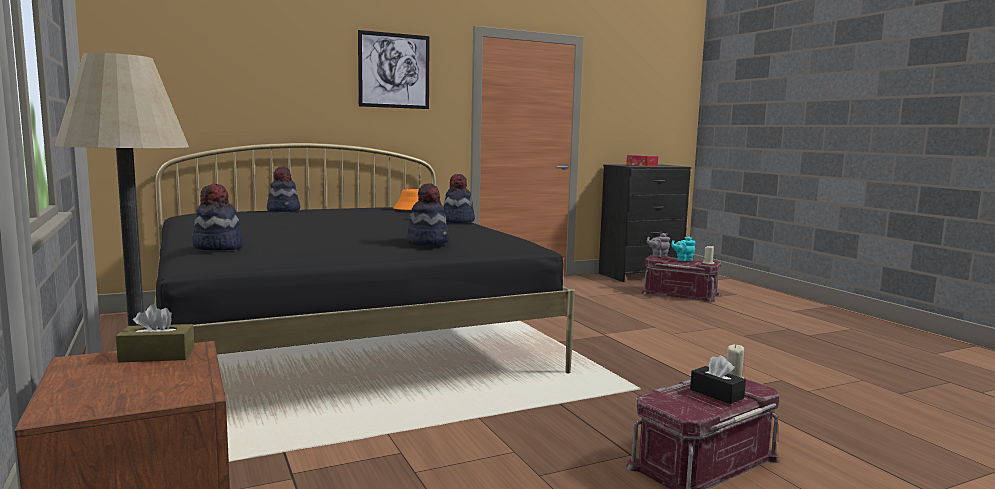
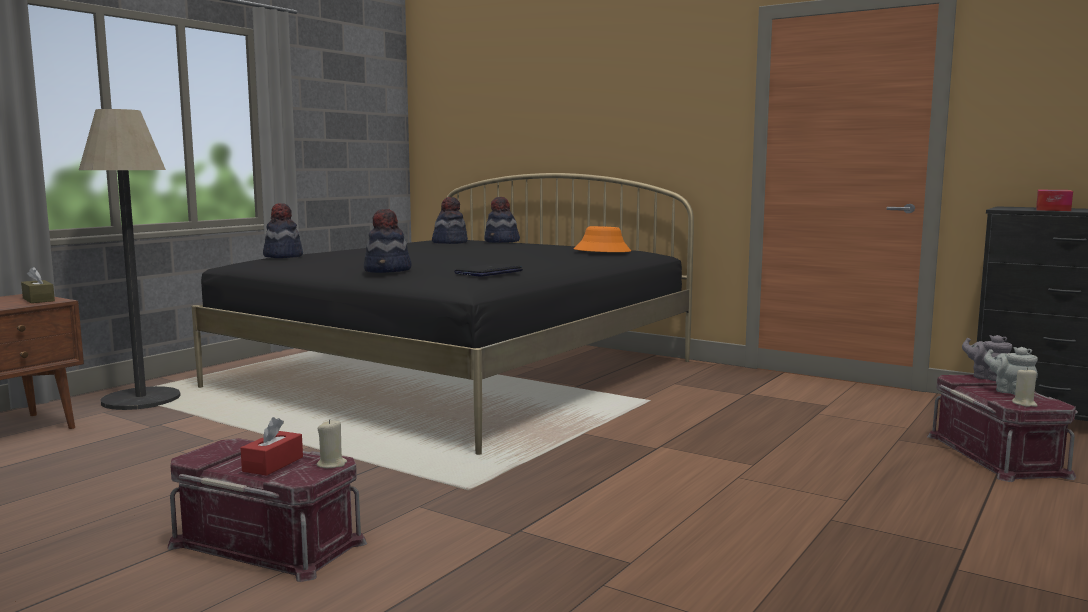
camera: 60 degrees right, 0 degrees up
picture [358,30,430,109] -> none
hat [444,174,475,223] -> hat moved to [432,197,468,244]
turquoise teapot [671,236,696,261] -> grey teapot [984,347,1038,395]
black tissue box [690,355,746,404] -> red tissue box [241,417,303,476]
none -> laptop [454,264,523,277]

